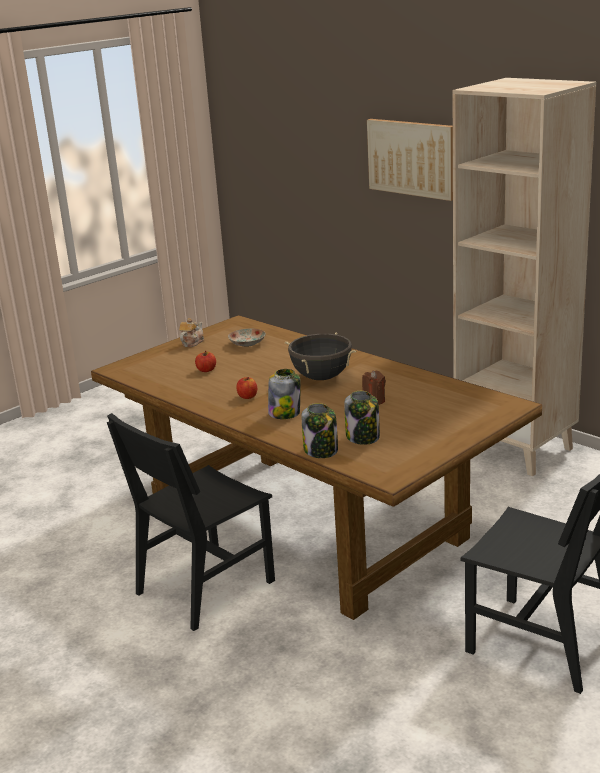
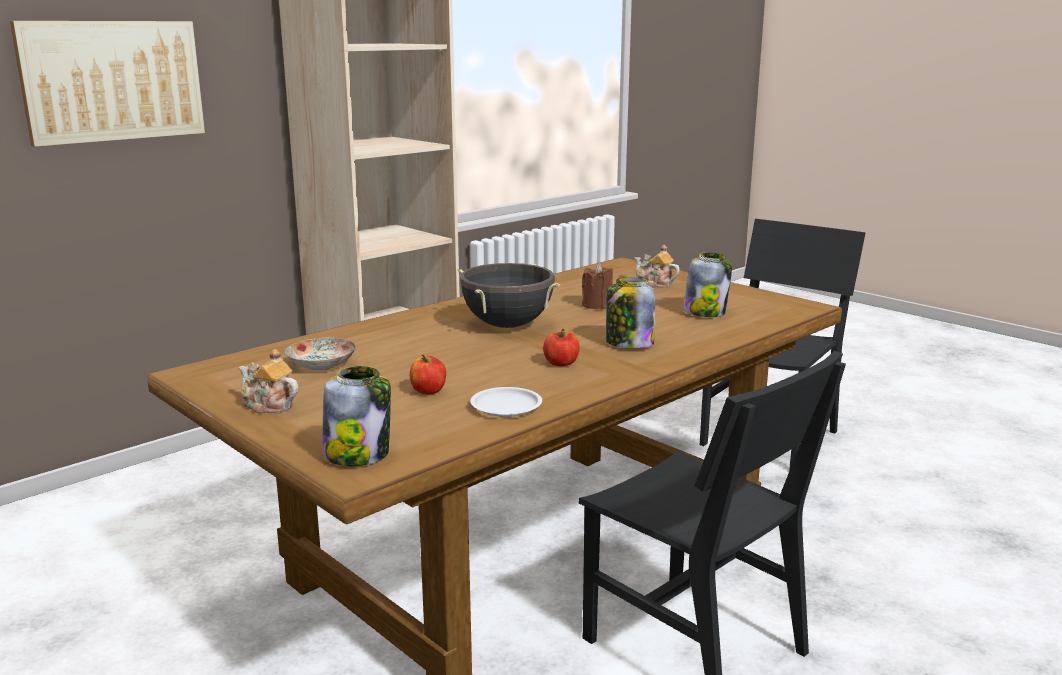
camera: 90 degrees left, 5 degrees down
jar [302,403,338,458] -> jar moved to [322,366,391,466]
none -> white plate [470,387,542,417]
none -> teapot [634,245,680,288]

